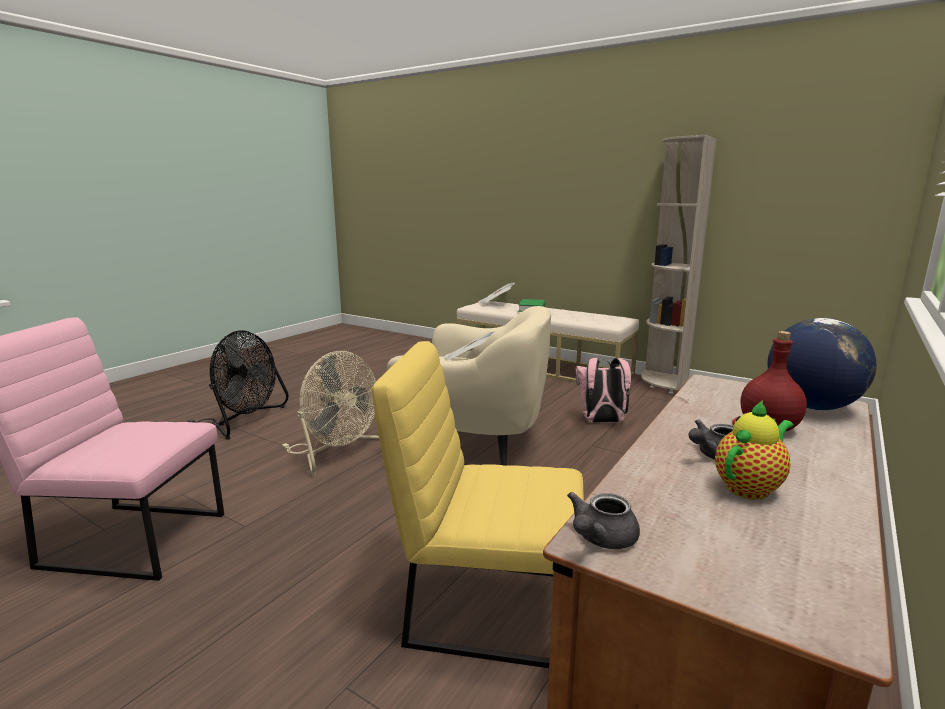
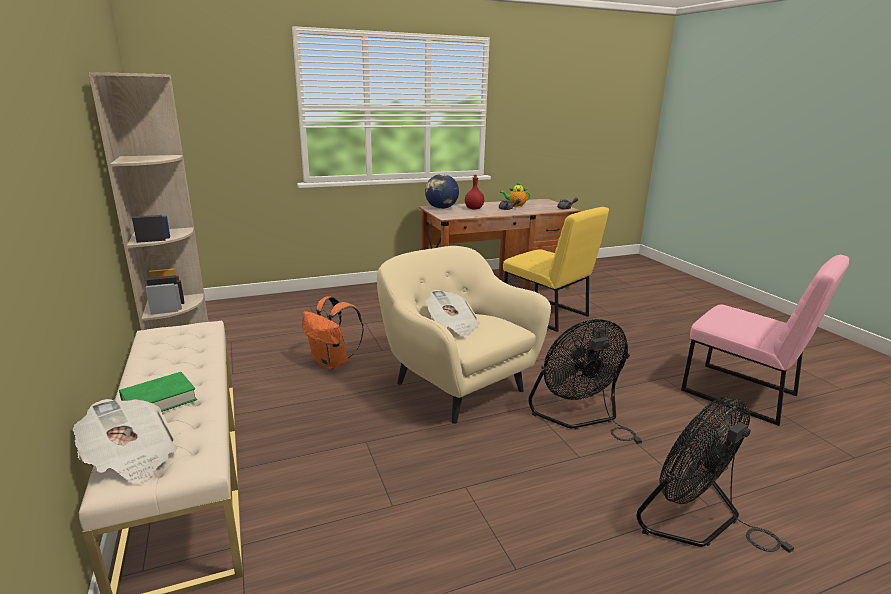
camera: 145 degrees left, 5 degrees up
beige fan [282,351,379,476] -> black fan [528,319,642,444]
pink backpack [576,358,632,423] -> orange backpack [303,296,364,370]

